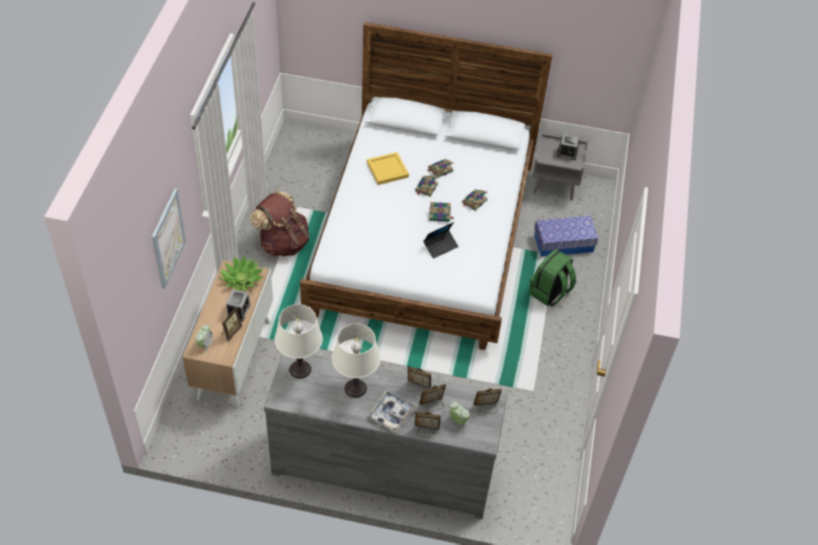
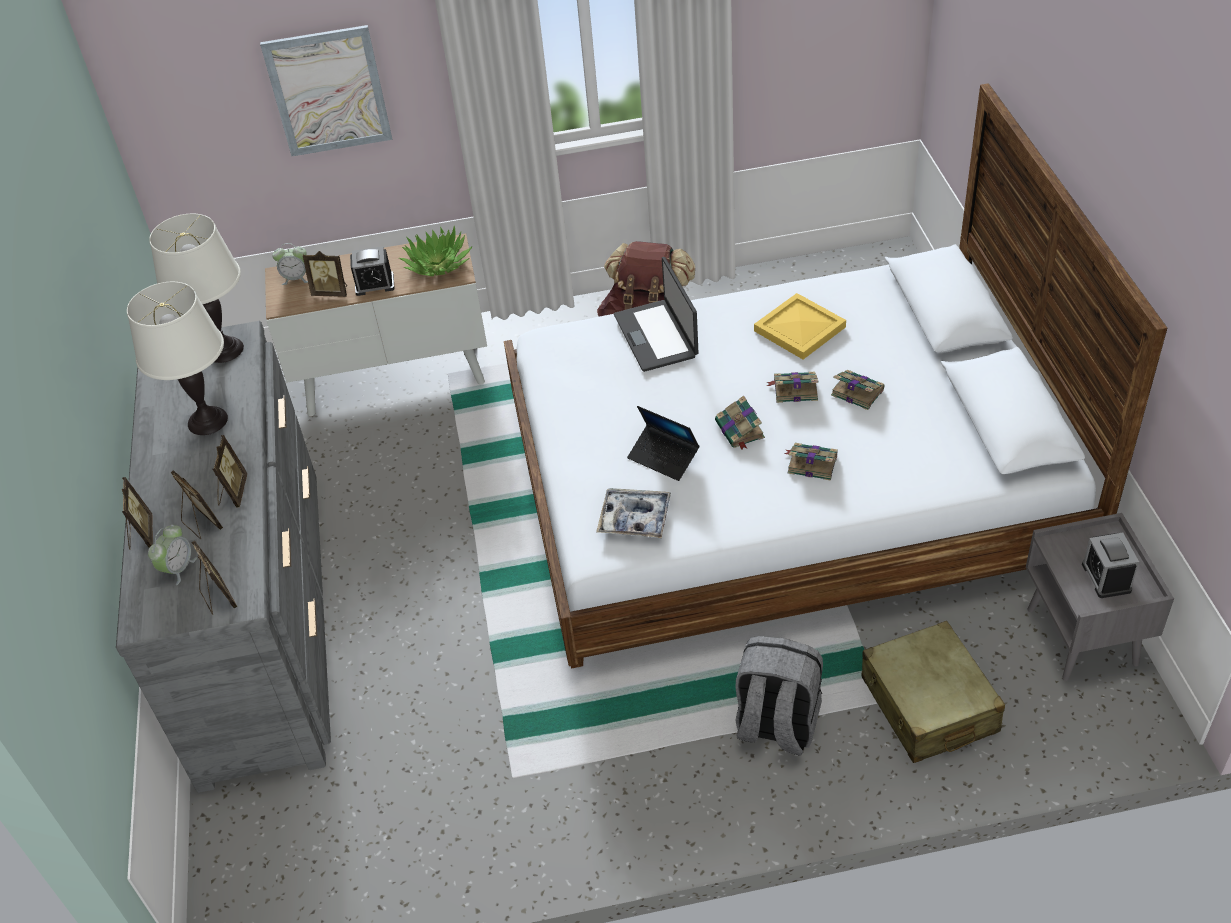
camera: 75 degrees right, 5 degrees down
tray [368,390,416,432] -> tray moved to [596,488,671,538]
green backpack [529,249,576,306] -> grey backpack [735,636,823,755]
storage box [534,216,598,257] -> beige suitcase [862,621,1005,763]
none -> laptop [614,257,698,372]

